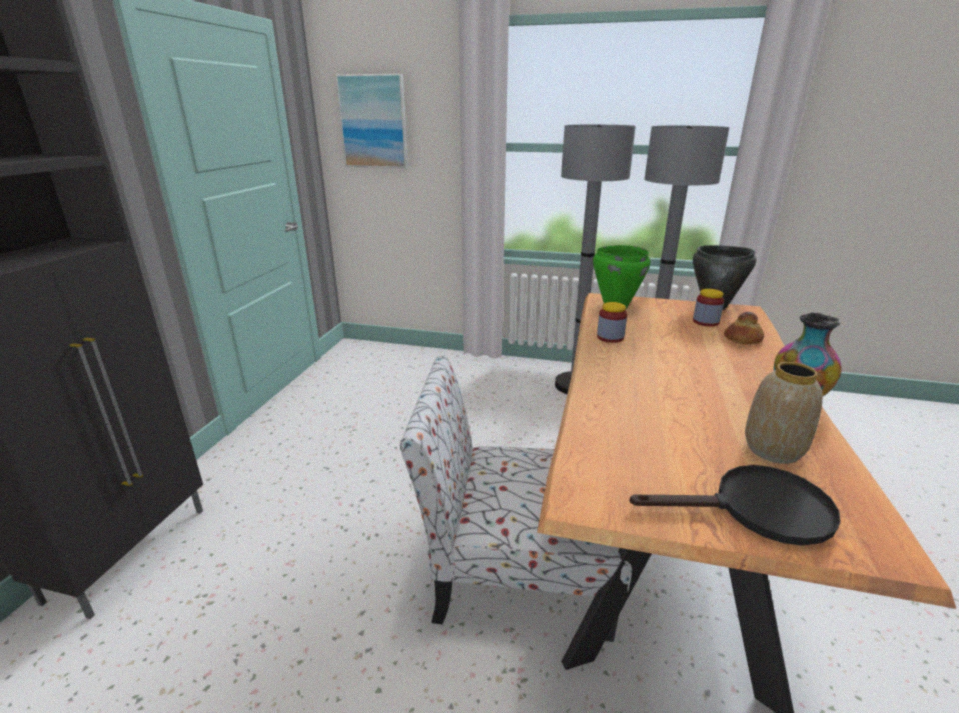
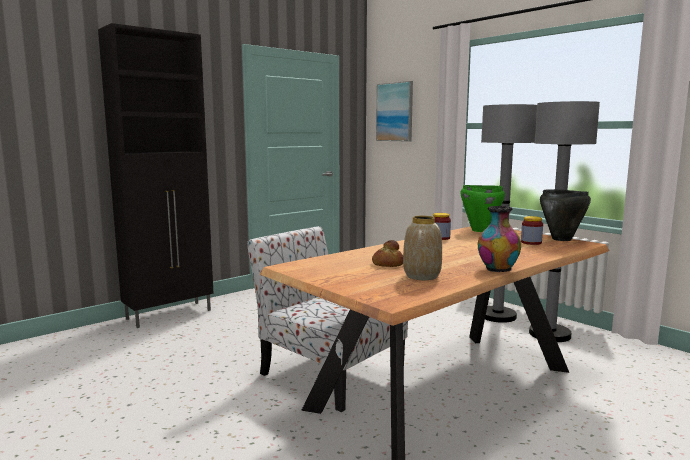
camera: 35 degrees right, 15 degrees down
black frying pan [629,465,841,545] -> none
bread [724,312,764,344] -> bread moved to [372,240,403,267]

